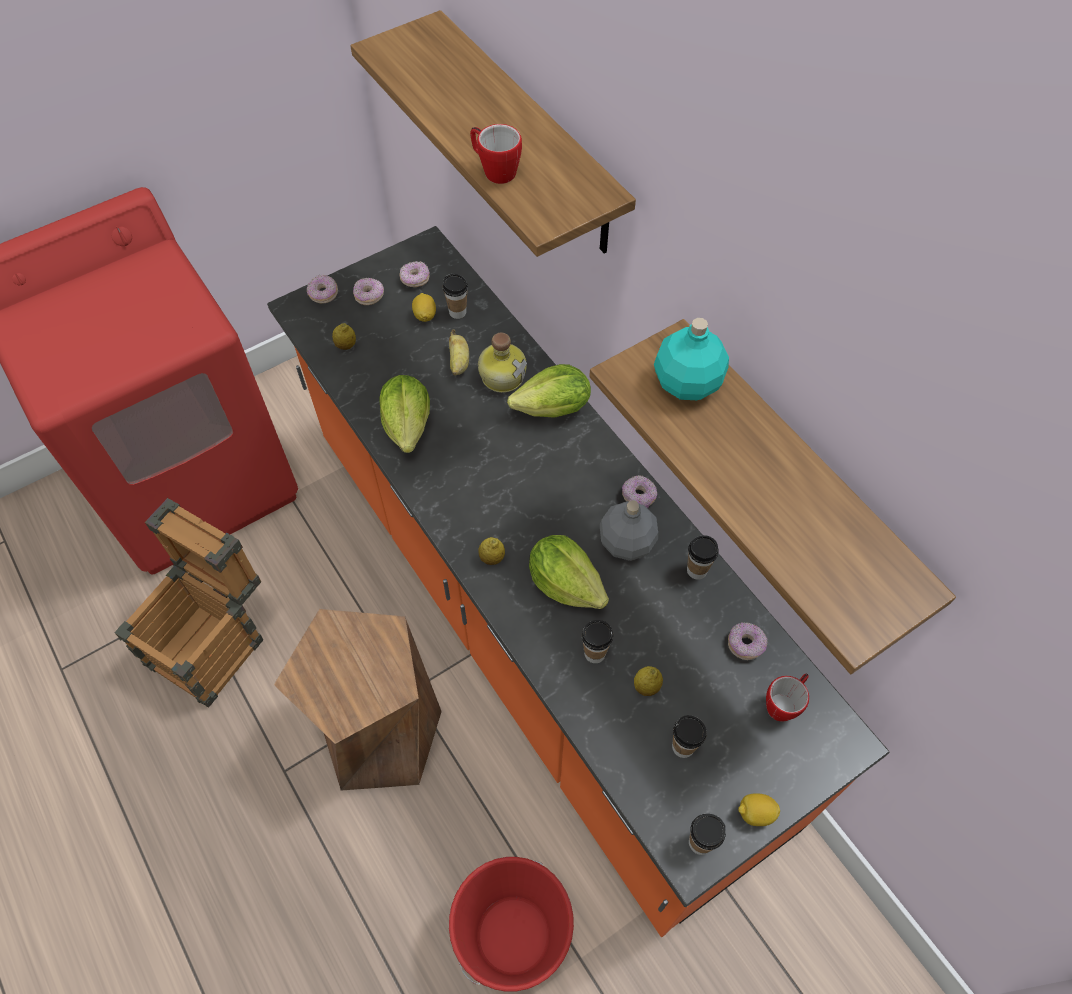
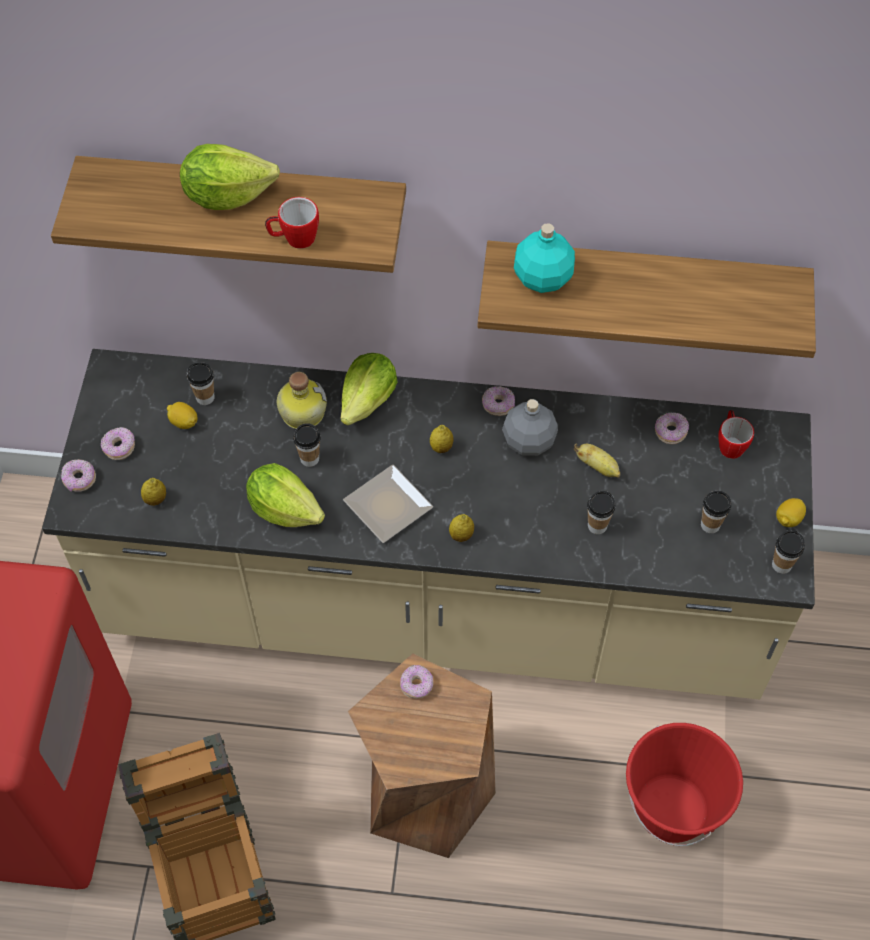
camera: 50 degrees left, 0 degrees up
orange counter [267,226,889,937] -> beige counter [42,349,815,699]
donut [399,261,430,287] -> donut moved to [400,665,434,699]
banana [449,329,469,376] -> banana moved to [574,443,620,478]
lettuce [529,535,609,609] -> lettuce moved to [180,144,280,210]
lemon [634,666,663,696] -> lemon moved to [430,425,453,453]
cup [687,535,718,580] -> cup moved to [293,423,321,467]
none -> plate [343,465,433,543]

